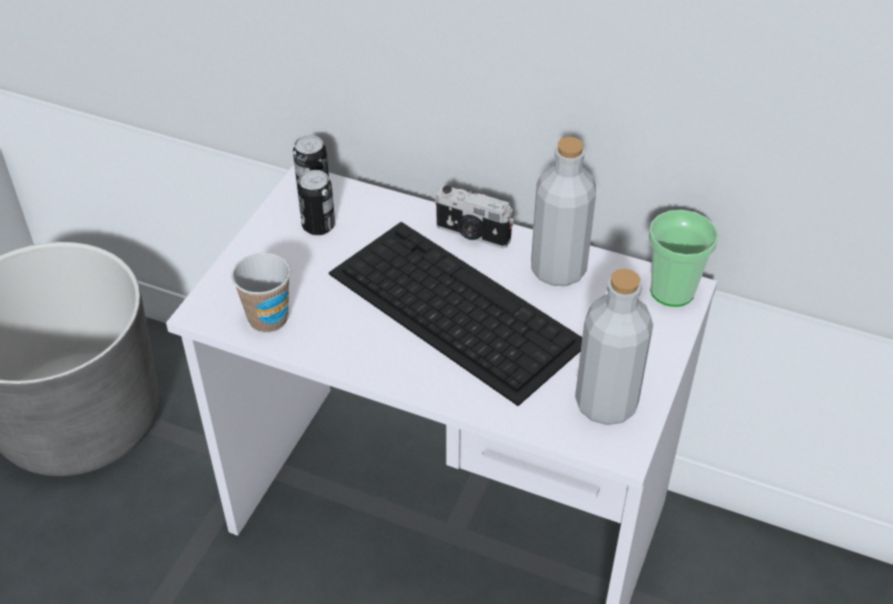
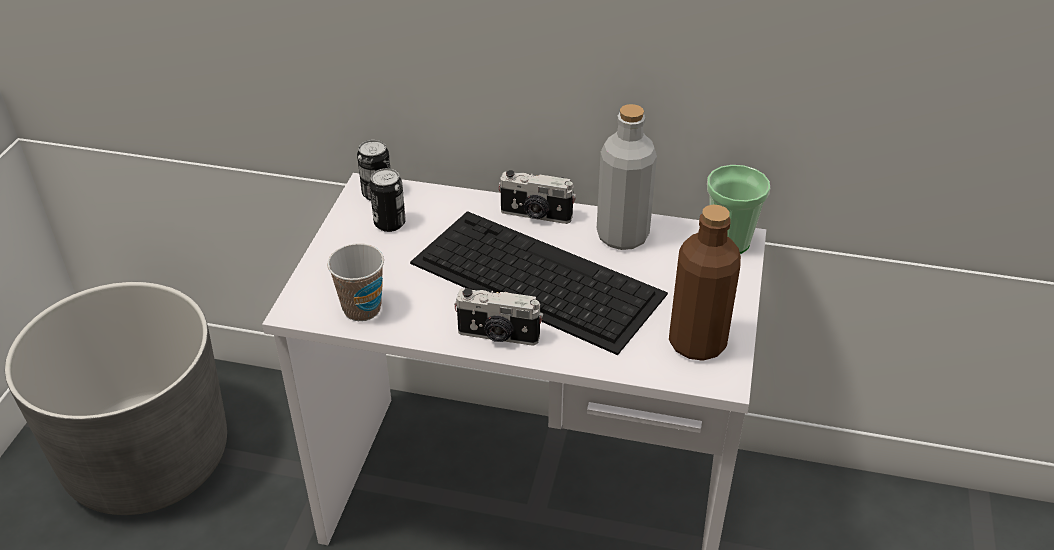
camera: 10 degrees left, 5 degrees down
grey bottle [575,269,653,425] -> brown bottle [669,205,741,361]
none -> camera [454,288,543,346]

